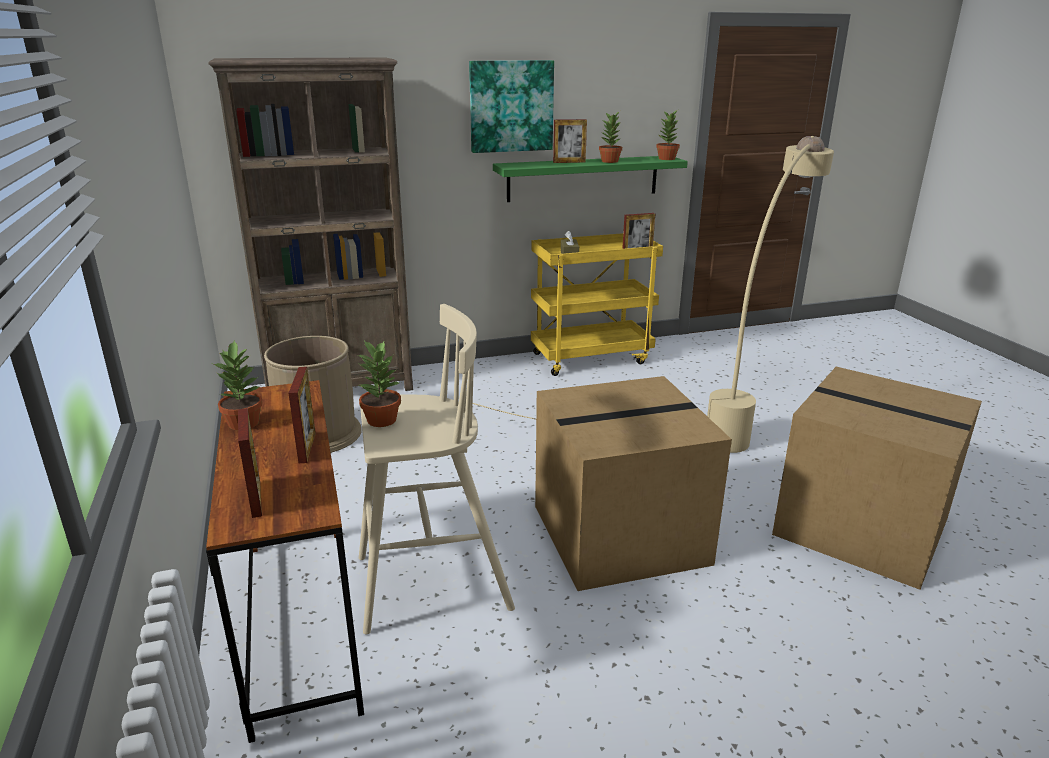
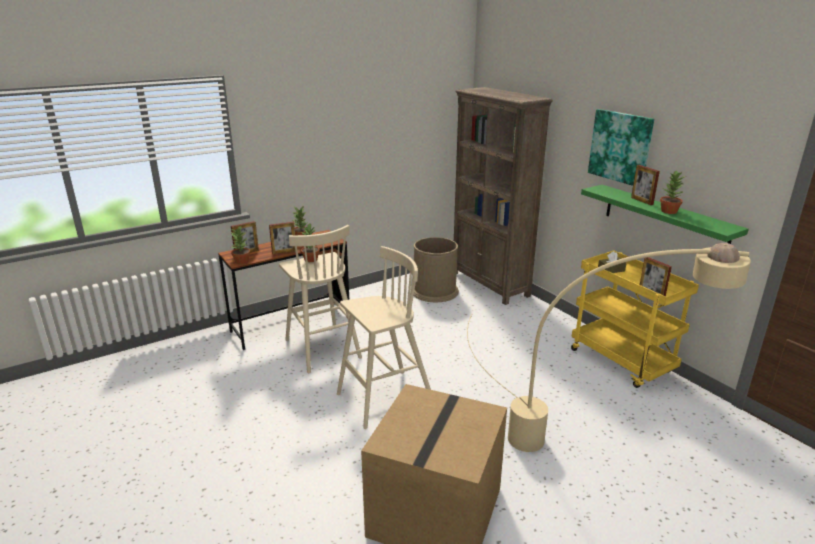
camera: 75 degrees right, 0 degrees up
cardboard box [535,376,732,591] -> beige stool [337,246,431,429]
potted plant [656,110,680,160] -> potted plant moved to [230,226,250,264]

